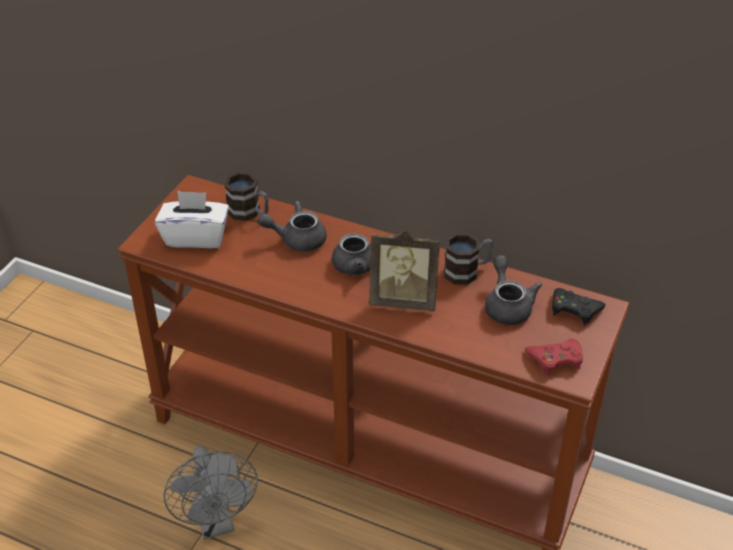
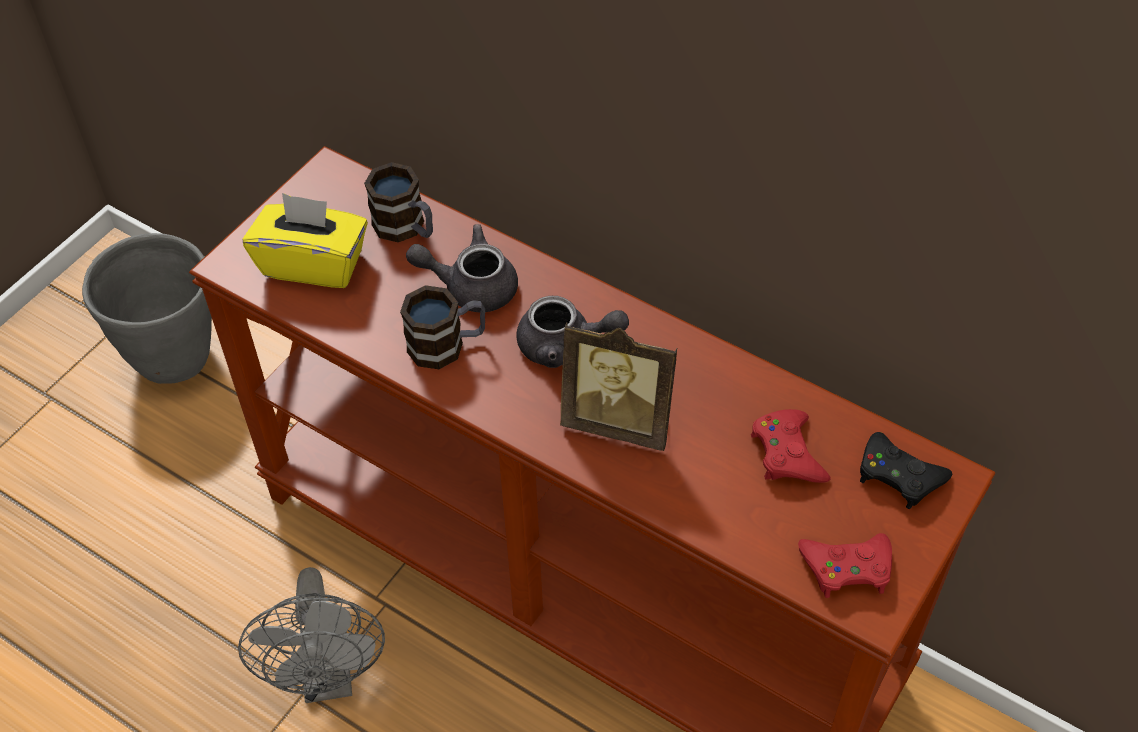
camera: 10 degrees right, 10 degrees up
white tissue box [155,191,229,248] -> yellow tissue box [243,193,368,288]
mug [444,233,493,285] -> mug moved to [400,285,485,369]
grey teapot [485,255,542,325] -> red game controller [751,409,831,483]
none -> grey planter [82,233,212,384]

